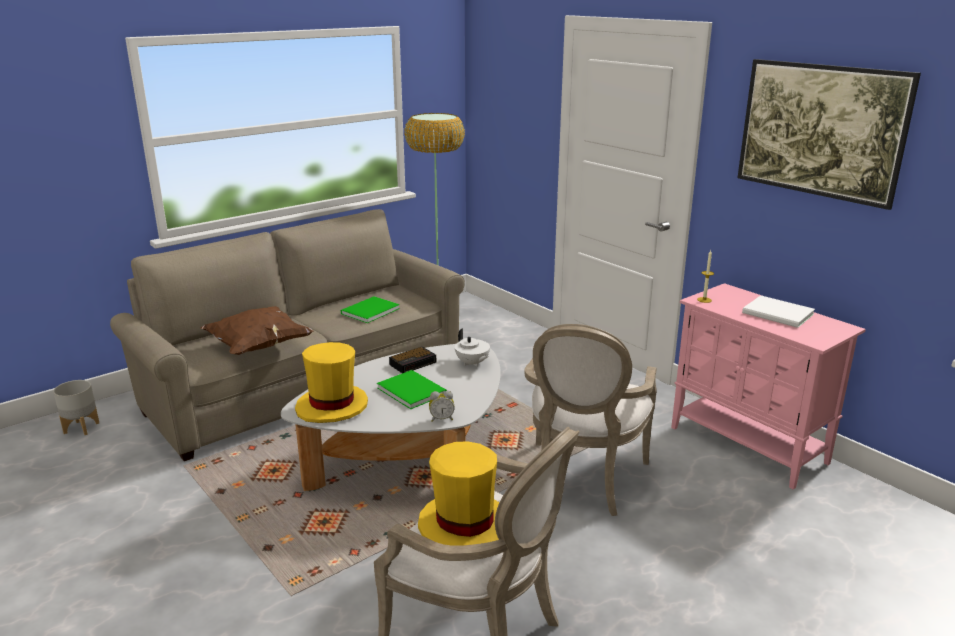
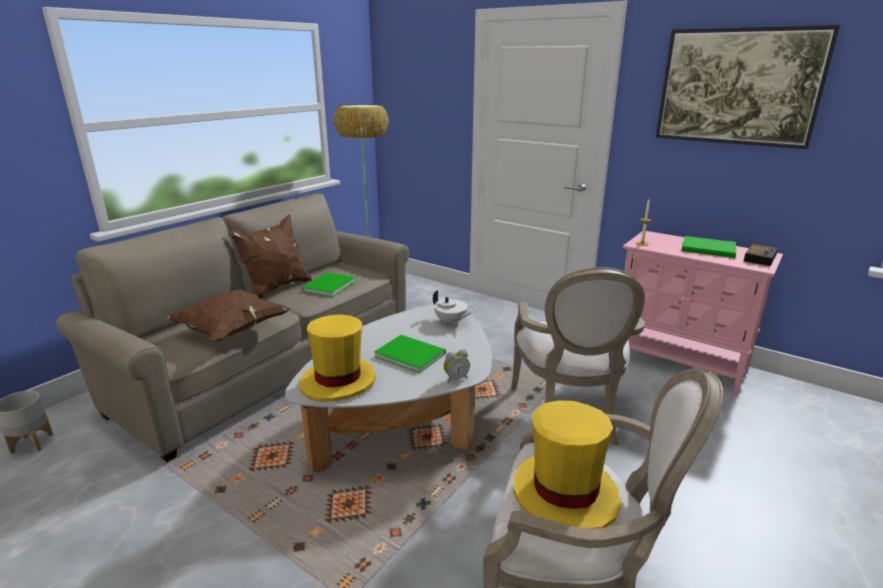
camera: 15 degrees left, 0 degrees up
alarm clock [389,346,436,373] -> alarm clock moved to [744,244,778,266]
white book [742,296,815,328] -> green book [682,236,736,258]
none -> brown pillow [229,215,312,299]

